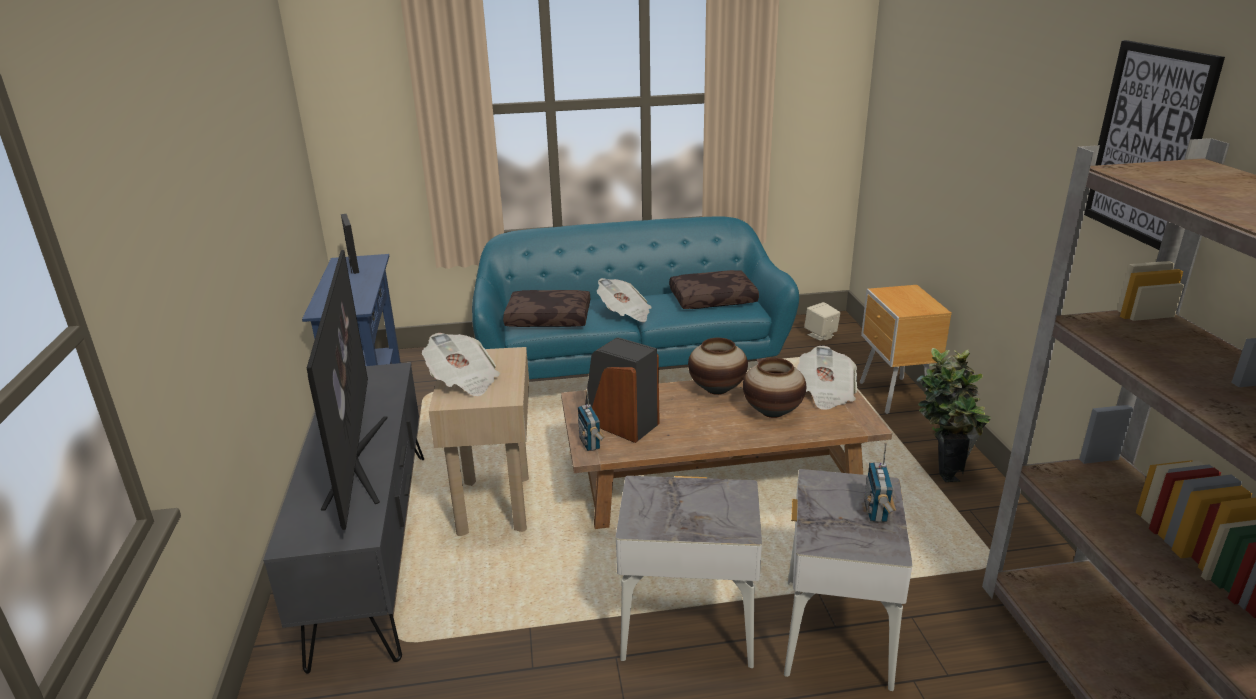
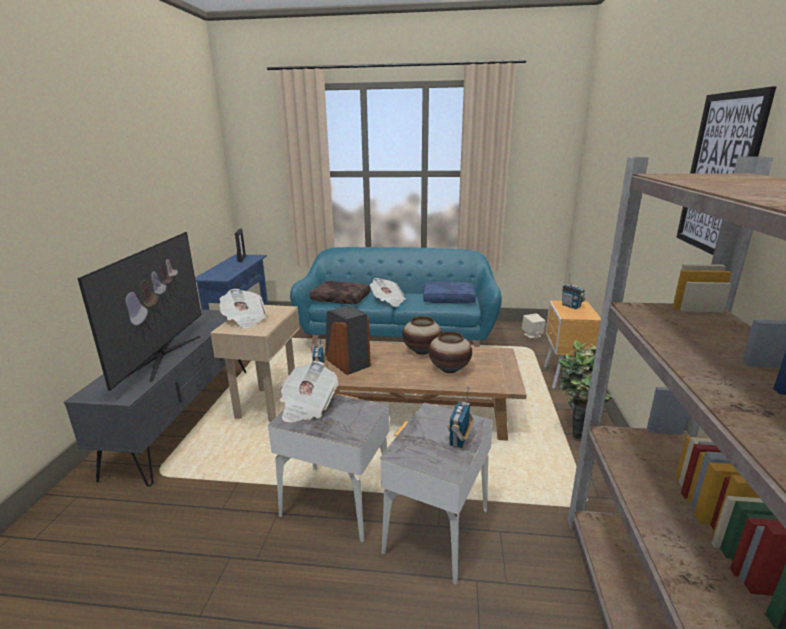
camera: 15 degrees right, 5 degrees down
brown pillow [669,270,759,309] -> blue pillow [423,282,476,303]
newspaper [797,346,857,410] -> newspaper moved to [280,361,338,422]
none -> radio [562,274,585,309]

